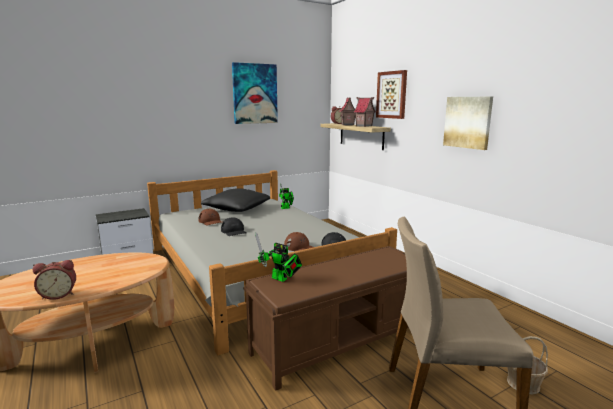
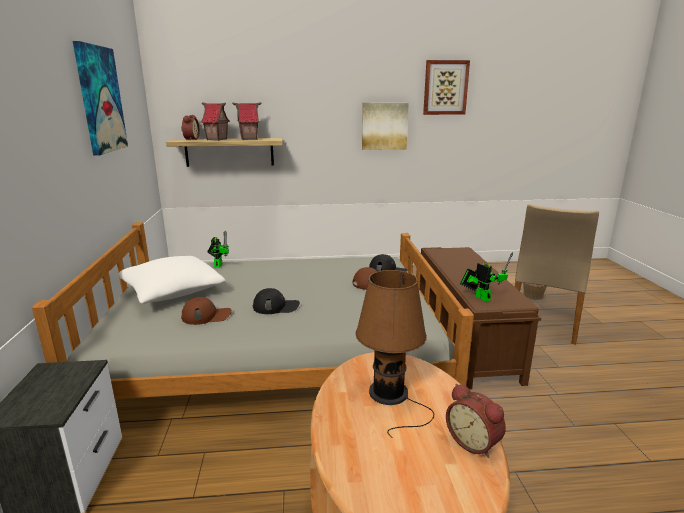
camera: 65 degrees left, 5 degrees up
alarm clock [33,260,76,300] -> alarm clock turned 135 degrees clockwise [446,384,506,458]
black pillow [201,188,270,212] -> white pillow [118,256,225,304]
toy robot [255,232,302,282] -> toy robot turned 90 degrees counterclockwise [460,252,513,302]
picture [376,70,407,119] -> picture moved to [423,60,470,115]
none -> brown table lamp [356,270,434,438]

